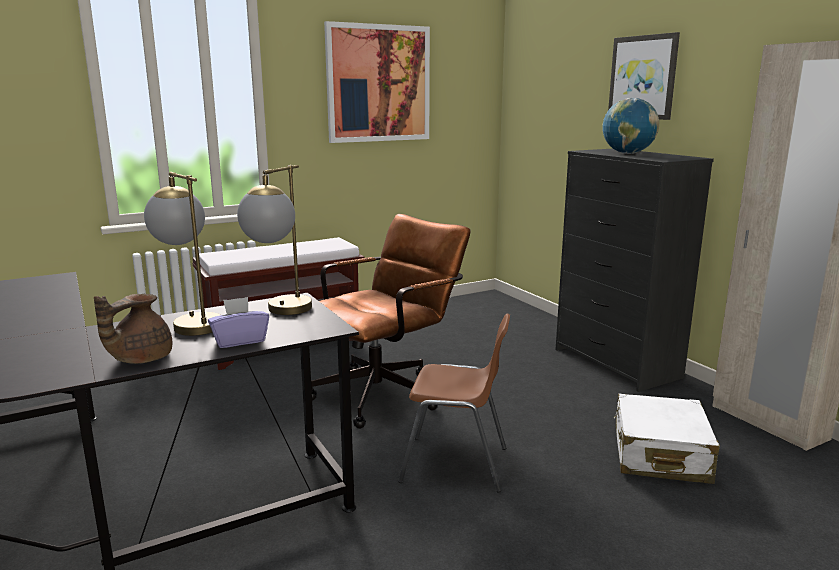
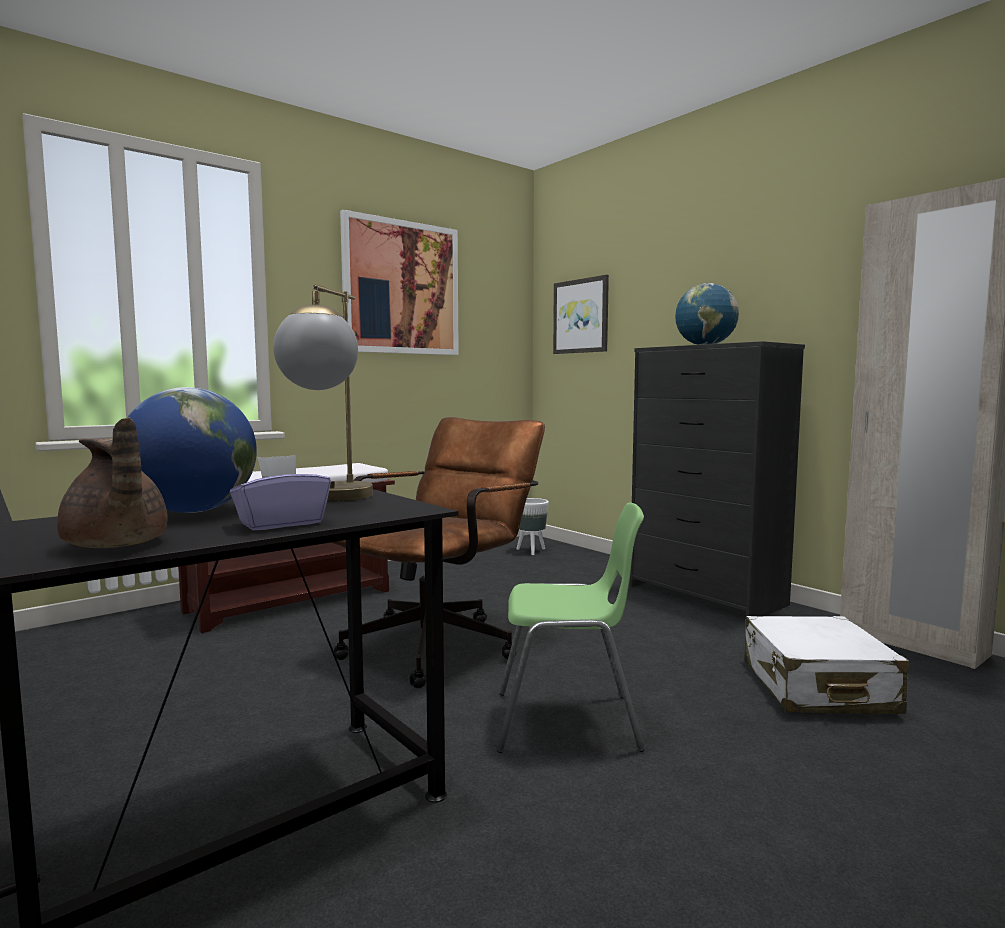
camera: 10 degrees left, 10 degrees down
brown teapot [94,294,172,364] -> brown teapot turned 60 degrees counterclockwise [57,417,168,548]
table lamp [144,172,220,336] -> globe [127,387,257,513]
brown chair [398,313,510,493] -> green chair [497,502,645,753]
picture [608,32,680,120] -> picture moved to [553,275,609,354]
none -> white planter [516,498,549,555]

